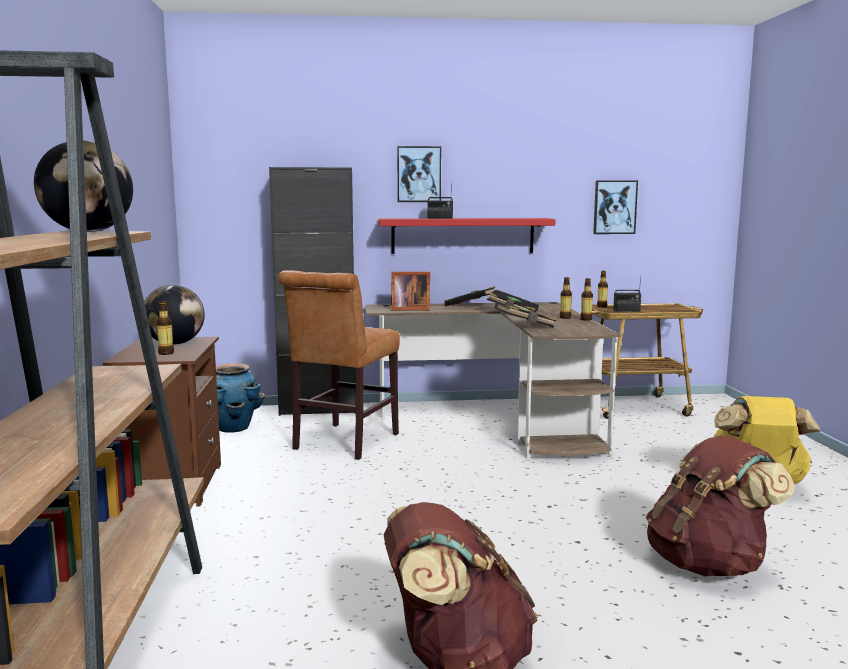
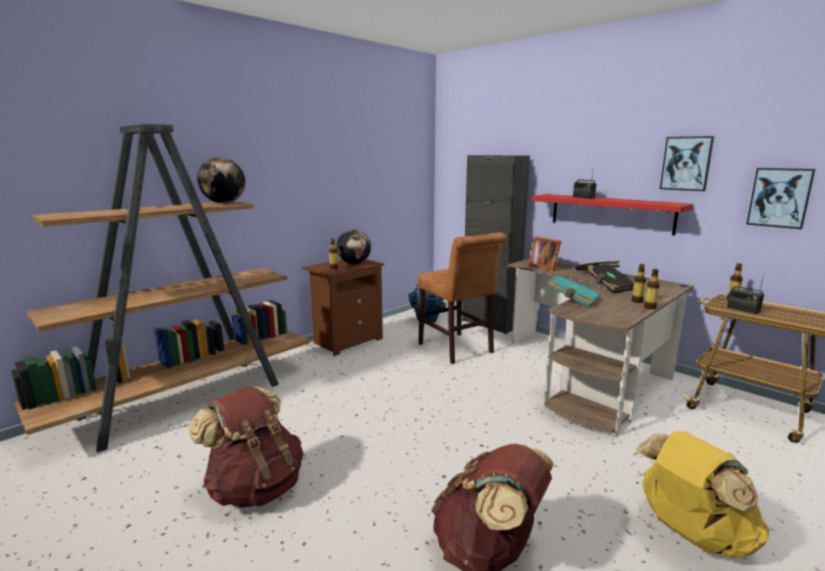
camera: 50 degrees right, 5 degrees up
brown chair [278,271,400,460] -> brown chair turned 105 degrees counterclockwise [418,232,506,364]
picture [397,146,441,202] -> picture moved to [660,136,714,191]
black book [495,302,557,328] -> turquoise book [547,275,600,307]

